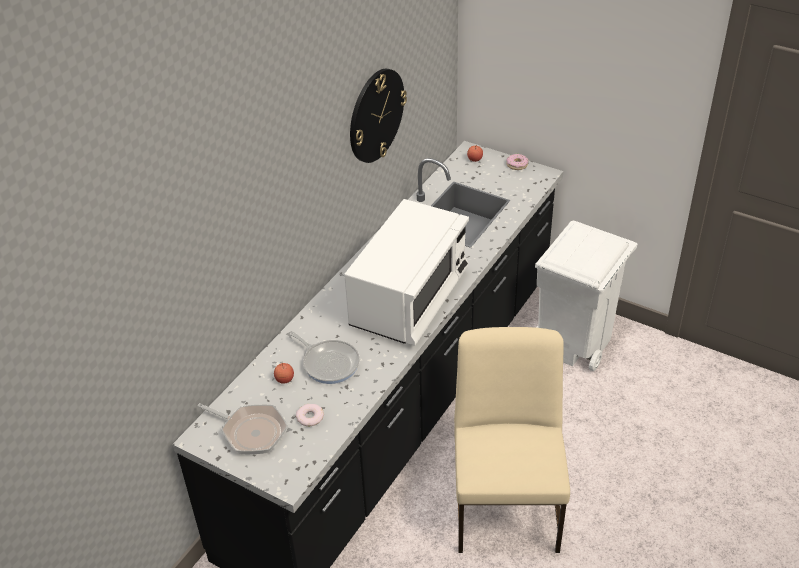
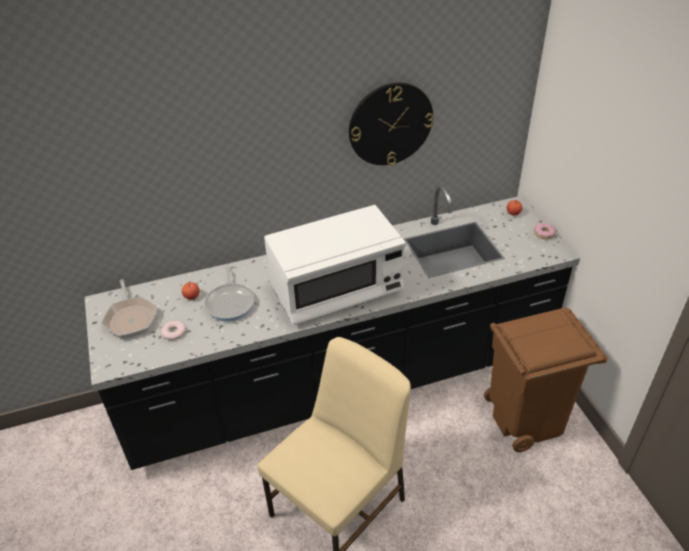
camera: 40 degrees right, 0 degrees up
white trash can [535,221,637,371] -> brown trash can [484,308,608,452]

